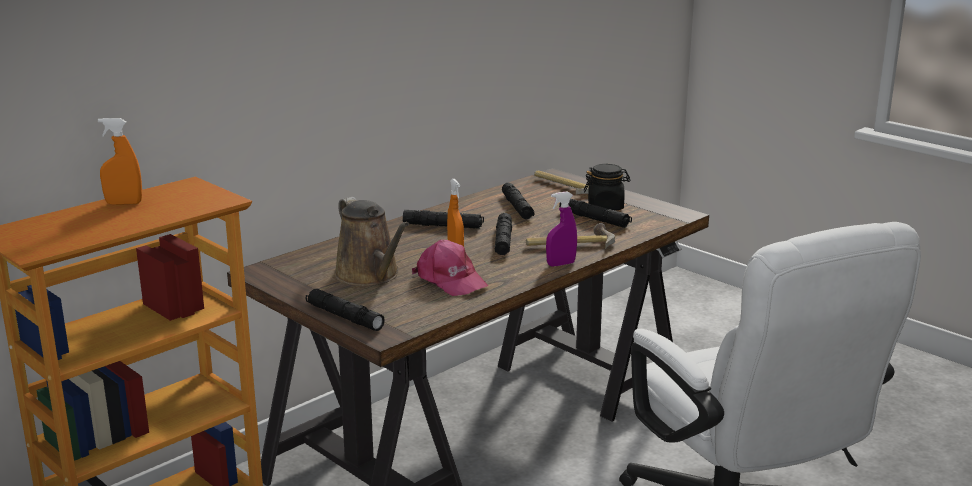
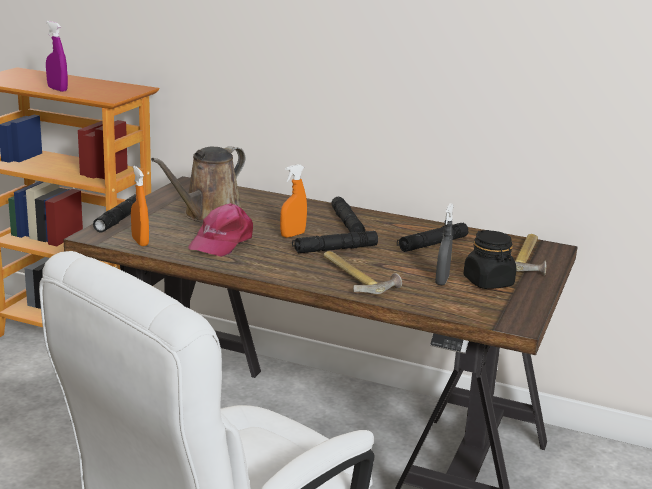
camera: 65 degrees right, 0 degrees up
orange spray bottle [98,118,142,205] -> orange spray bottle moved to [131,166,149,246]
purple spray bottle [546,191,577,267] -> purple spray bottle moved to [46,21,68,92]
black flashlight [559,199,632,228] -> grey spray bottle [435,203,454,285]

